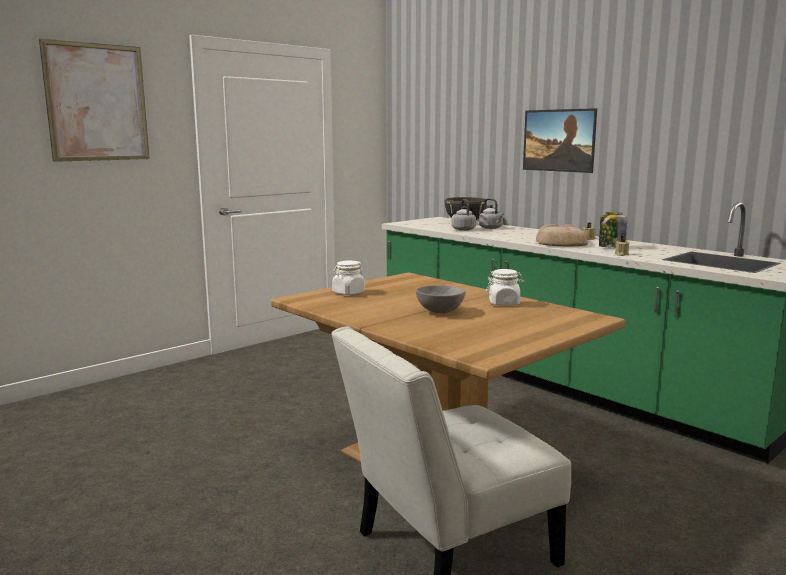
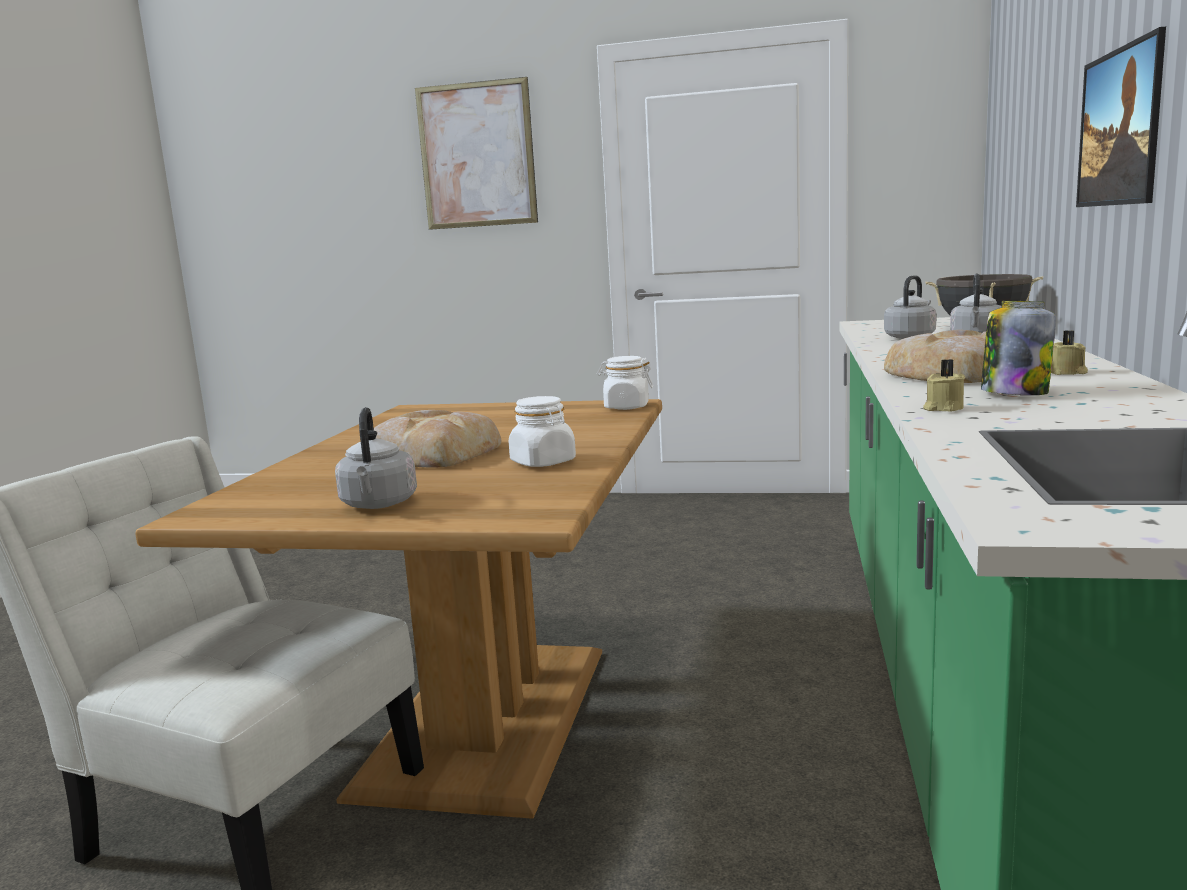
camera: 55 degrees right, 0 degrees up
white jar [332,260,365,295] -> white jar moved to [597,356,653,410]
grey bowl [416,285,466,313] -> bread [374,410,501,467]
none -> grey kettle [335,407,417,509]

